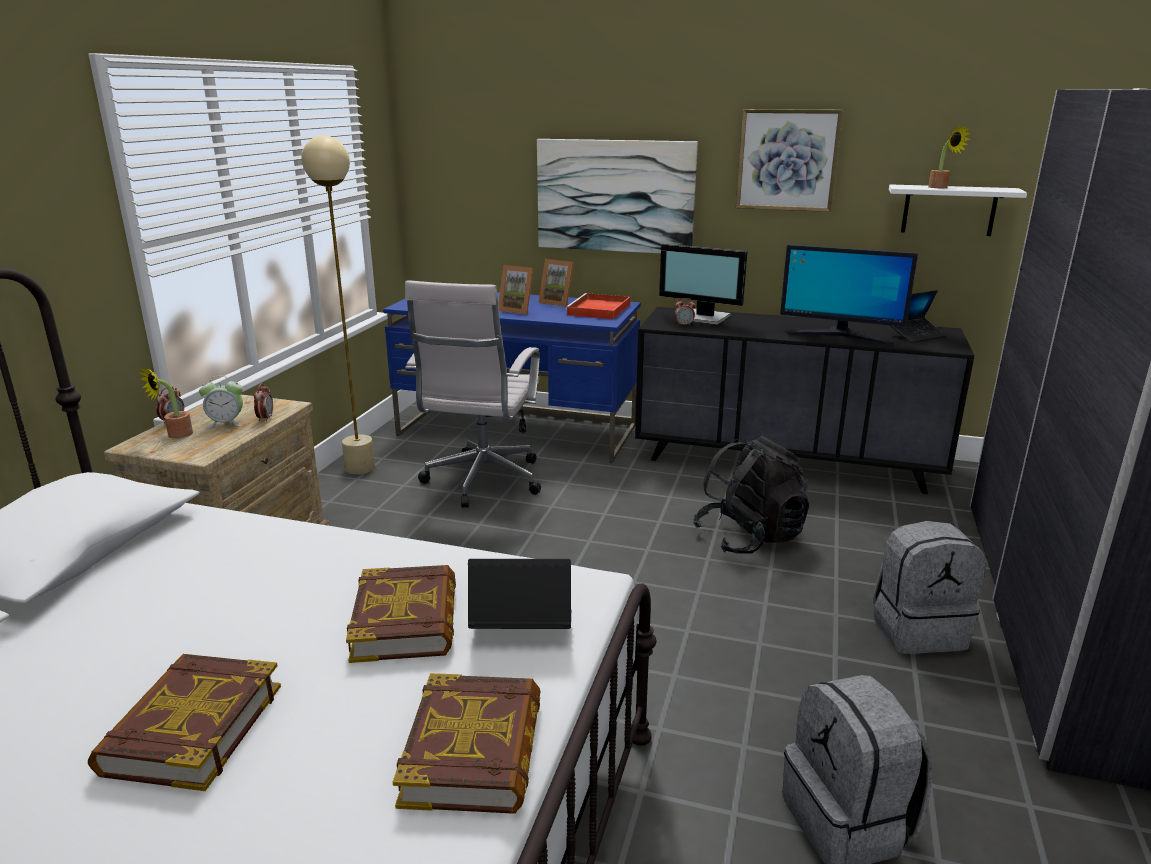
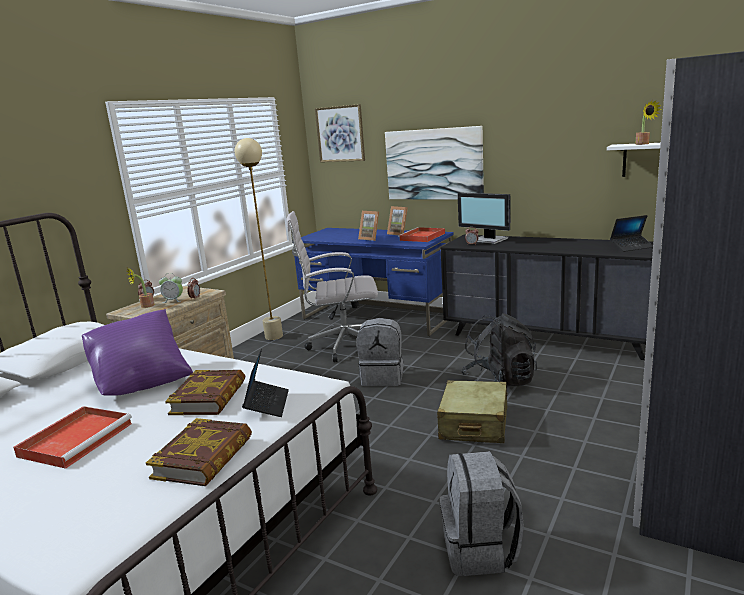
camera: 15 degrees right, 5 degrees down
book [88,654,281,791] -> red tray [13,406,132,469]
white office chair [405,280,541,508] -> white office chair turned 60 degrees clockwise [287,211,378,362]
laptop [468,559,571,629] -> laptop turned 75 degrees clockwise [242,349,289,417]
picture [736,109,843,212] -> picture moved to [315,104,365,162]
monitor [780,244,918,344] -> none
grey backpack [873,521,986,654] -> grey backpack moved to [357,318,404,386]
none -> purple pillow [82,309,193,396]
none -> beige suitcase [437,380,507,443]

